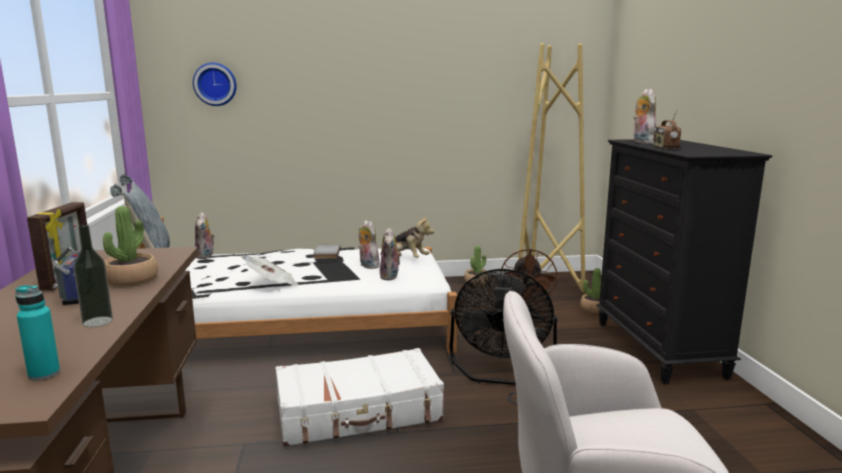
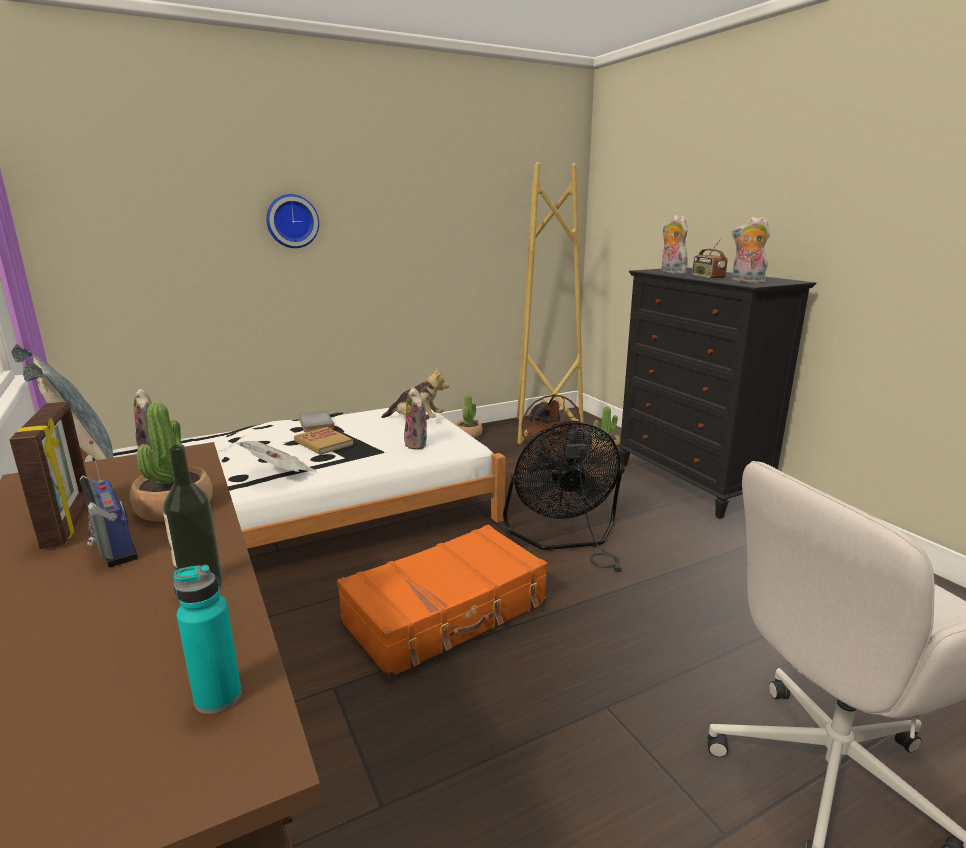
camera: 20 degrees left, 5 degrees up
wall clock [193,63,237,106] -> wall clock moved to [266,194,319,248]
white suitcase [275,348,444,447] -> orange suitcase [337,525,547,678]
plush toy [358,220,380,269] -> plush toy moved to [732,217,770,284]
none -> book [294,427,353,455]

